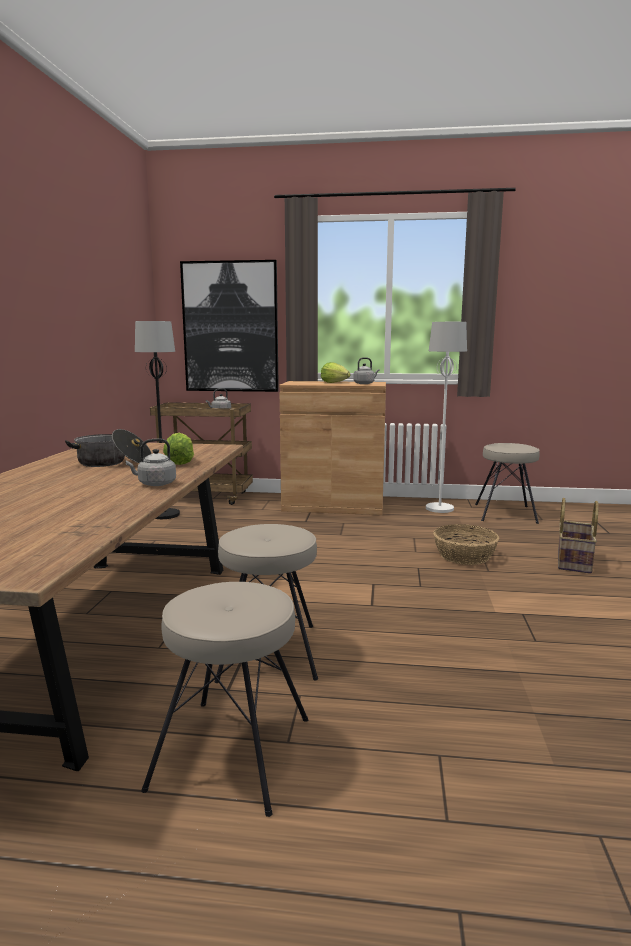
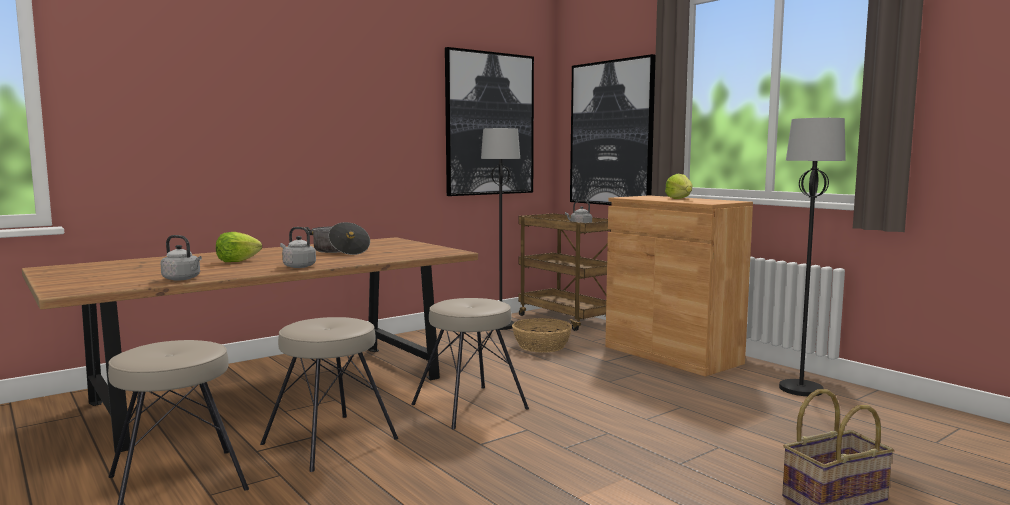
camera: 45 degrees right, 5 degrees down
lettuce [163,432,194,465] -> lettuce moved to [216,232,262,262]
grey kettle [353,357,380,384] -> grey kettle moved to [160,235,202,280]
white floor lamp [426,322,467,513] -> black floor lamp [779,118,846,396]
basket [433,524,499,565] -> basket moved to [512,318,572,353]
beige stool [475,443,540,524] -> beige stool moved to [411,298,529,429]
none -> picture [445,47,534,196]

